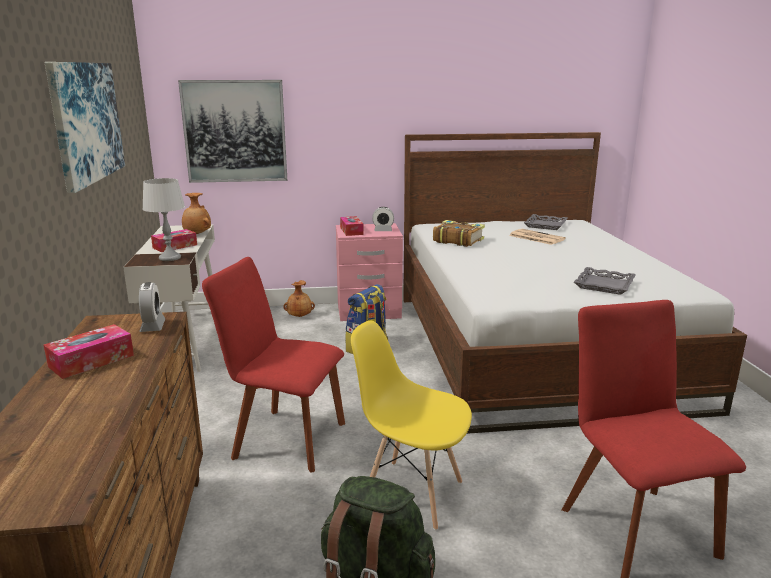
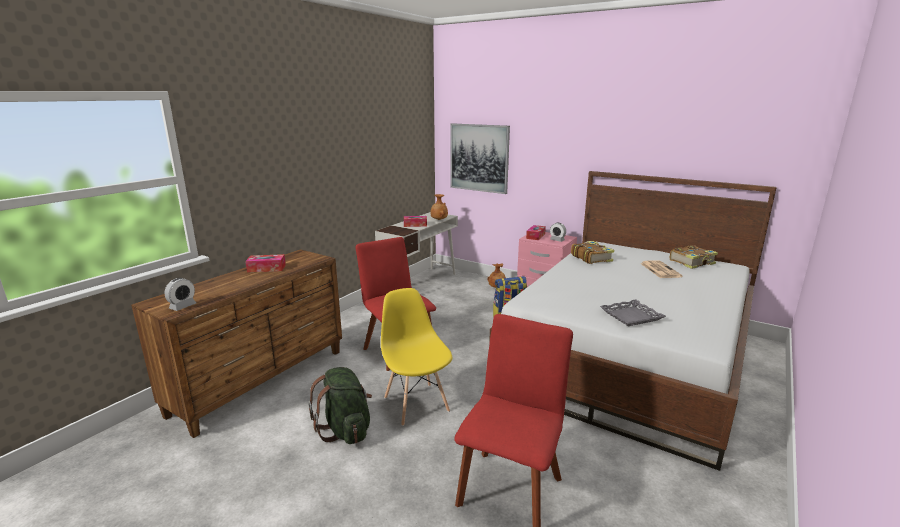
camera: 40 degrees right, 0 degrees up
picture [44,62,125,193] -> none
alarm clock [139,282,166,332] -> alarm clock moved to [164,278,196,311]
grey table lamp [142,178,185,261] -> none
grey tray [524,214,568,230] -> book [670,245,718,269]

